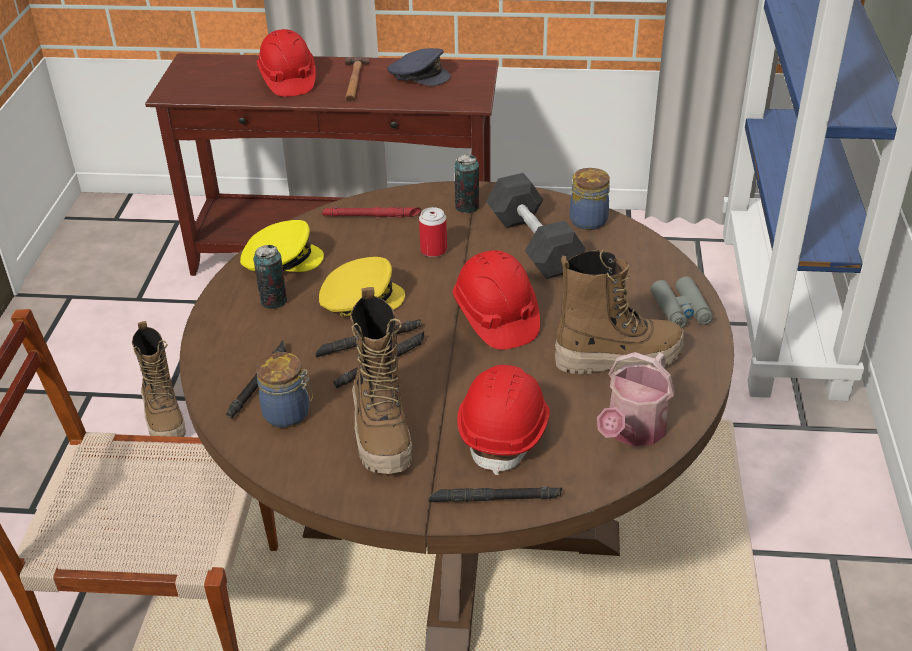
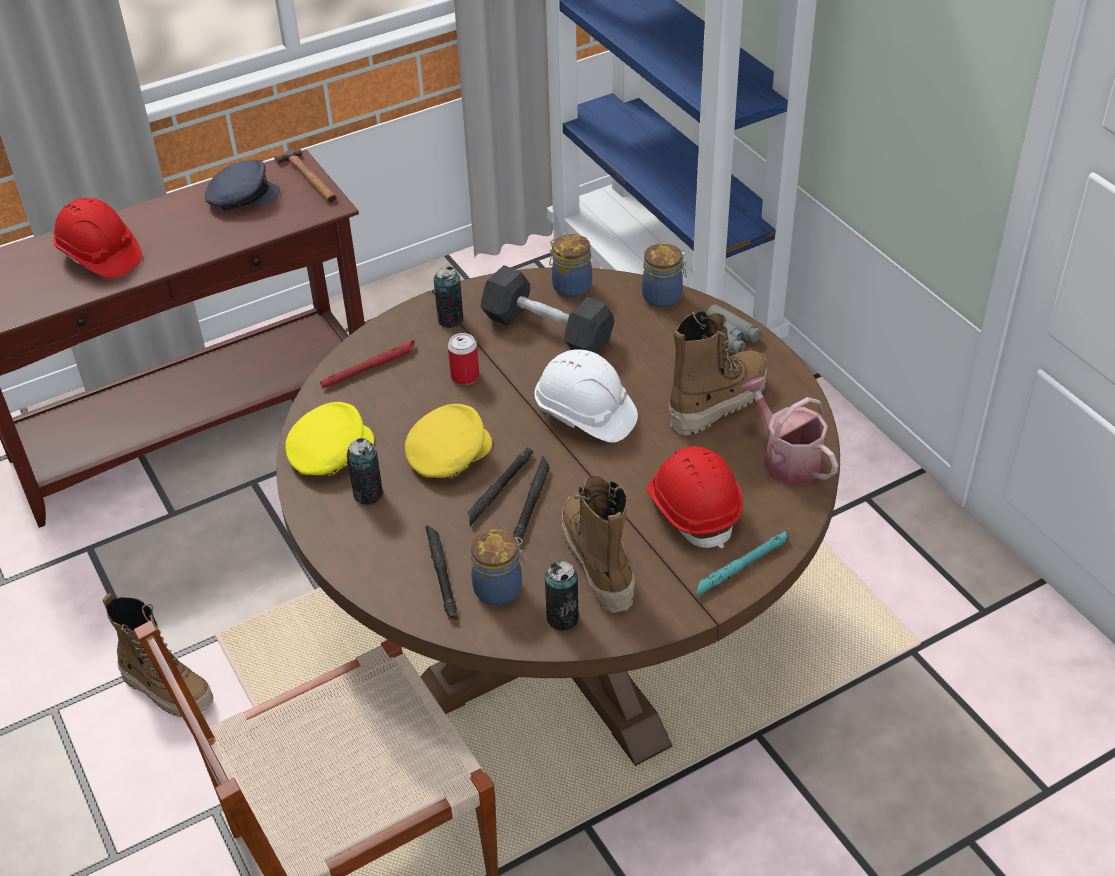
camera: 35 degrees left, 5 degrees up
hammer [345,57,370,102] -> hammer moved to [275,149,337,203]
boot [350,287,412,474] -> boot turned 150 degrees counterclockwise [562,475,635,613]
black flashlight [428,486,562,502] -> turquoise flashlight [696,531,789,597]
red hard hat [453,250,540,350] -> white hard hat [534,349,638,443]
watering can [597,352,675,446] -> watering can turned 150 degrees clockwise [741,377,838,484]
none -> can [545,561,579,631]
none -> jar [642,243,686,308]

